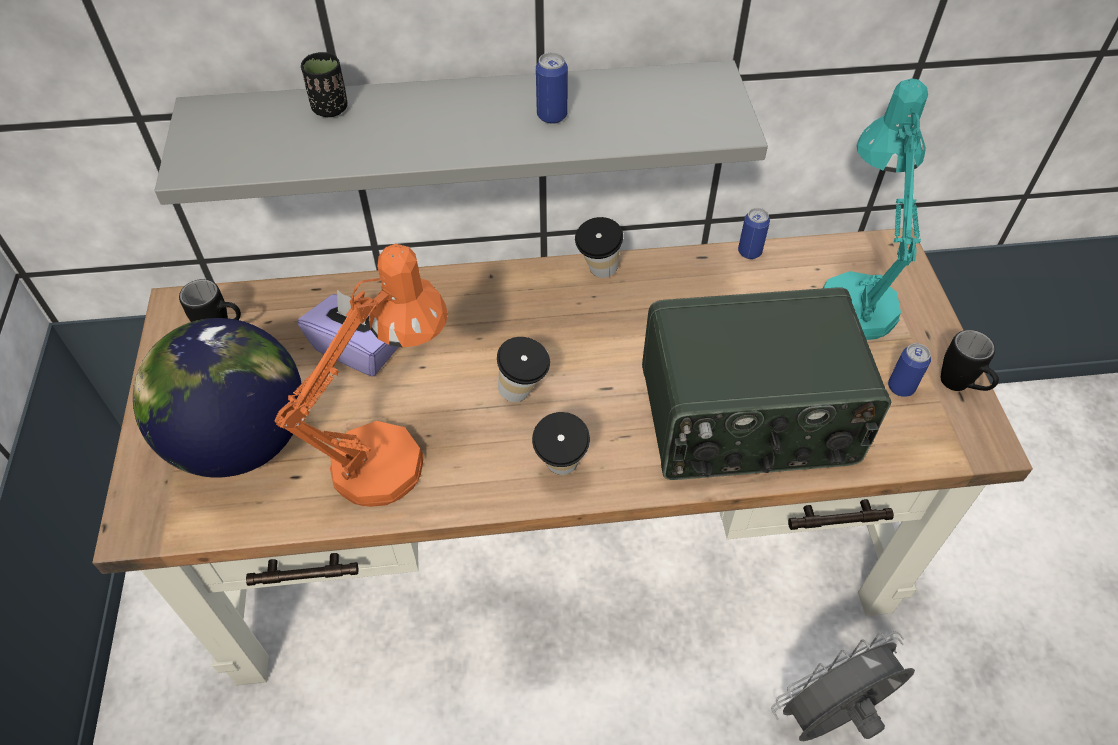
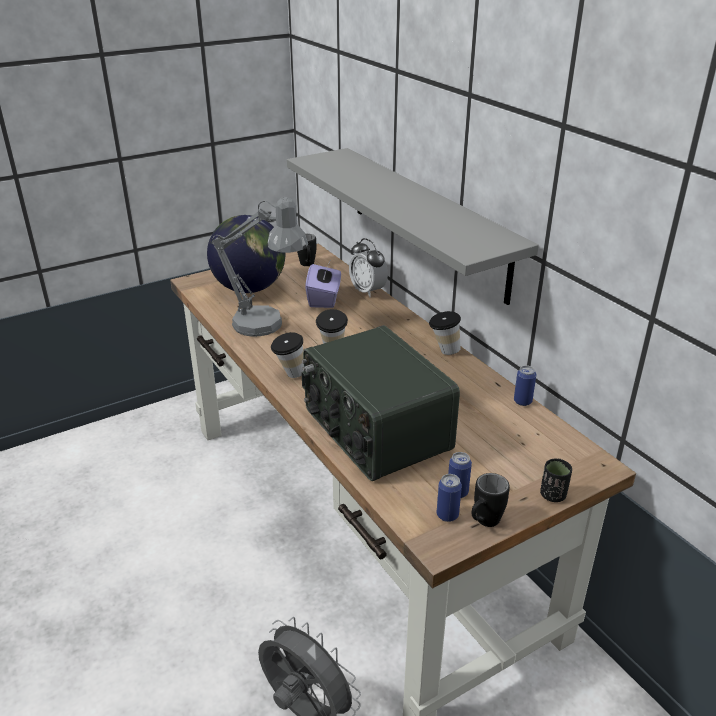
camera: 65 degrees right, 20 degrees down
orange table lamp [274,244,448,507] -> grey table lamp [211,197,308,337]
black cup [301,52,348,117] -> black cup moved to [540,459,572,502]
can [536,52,568,124] -> can moved to [437,474,462,522]
turquoise table lamp [823,78,928,340] -> none
none -> alarm clock [349,238,388,297]

